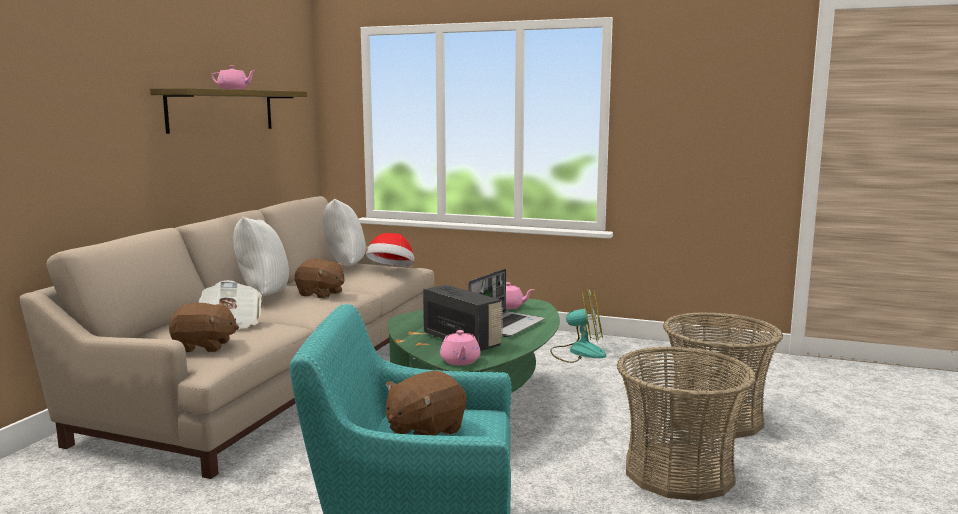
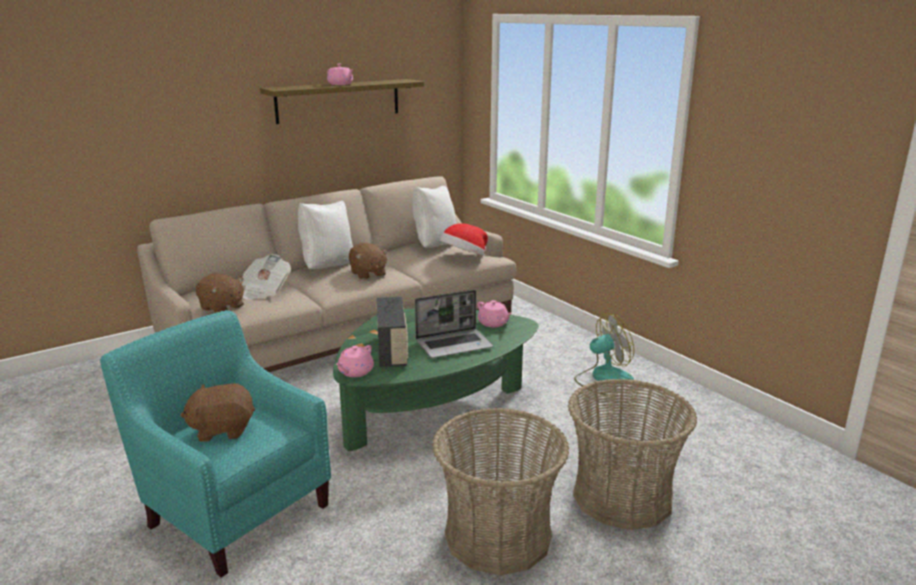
camera: 35 degrees right, 10 degrees up
fan [550,289,606,363] -> fan turned 60 degrees counterclockwise [574,313,634,395]

